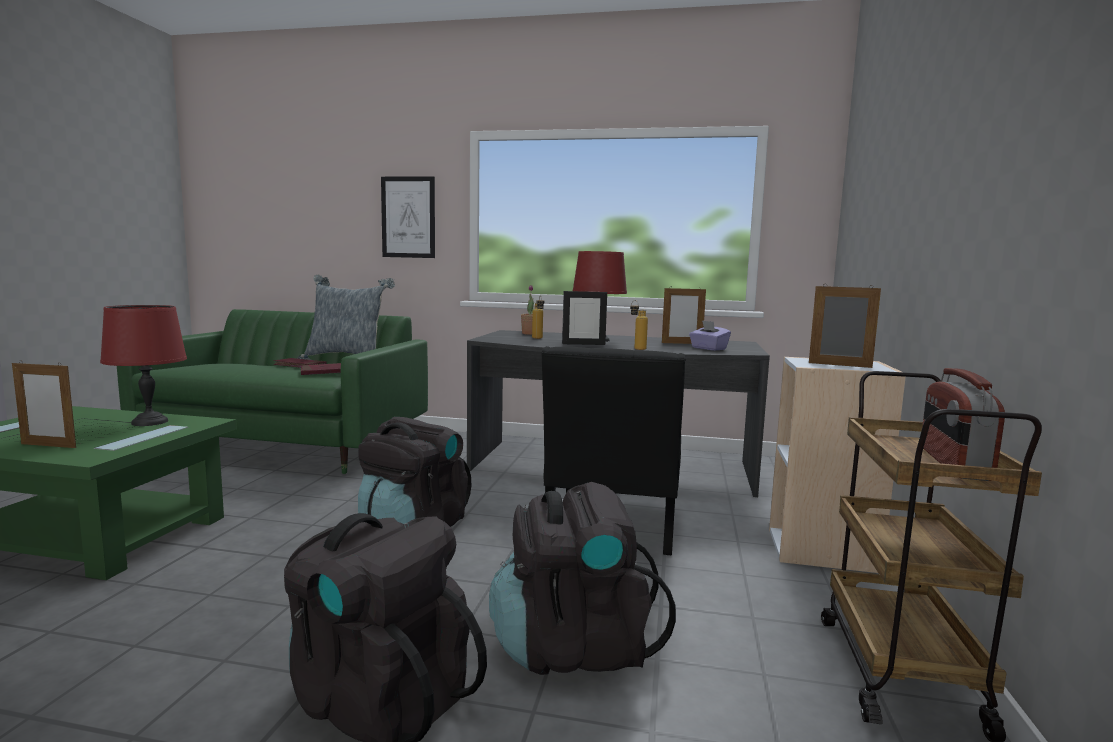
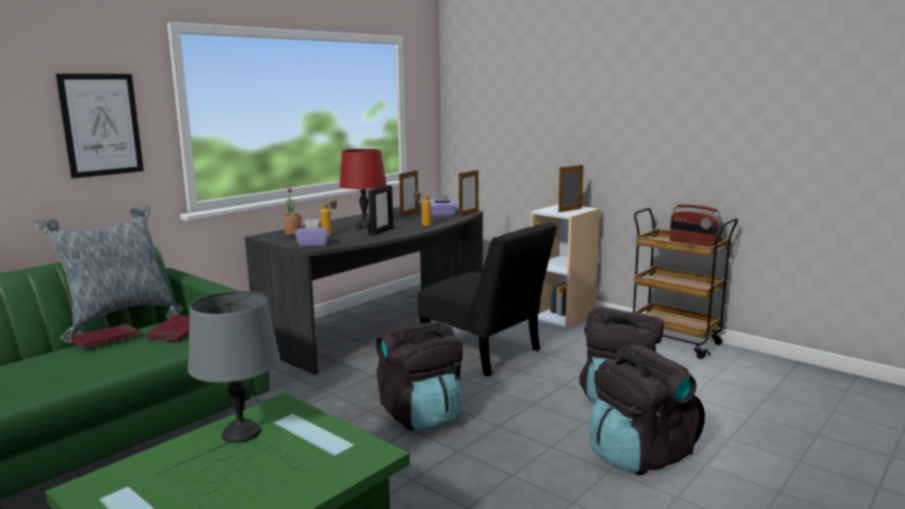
camera: 60 degrees left, 5 degrees up
picture frame [12,360,76,448] -> picture frame moved to [459,170,479,217]
red table lamp [100,305,187,426] -> grey table lamp [188,291,280,443]
none -> purple tissue box [295,219,329,247]

